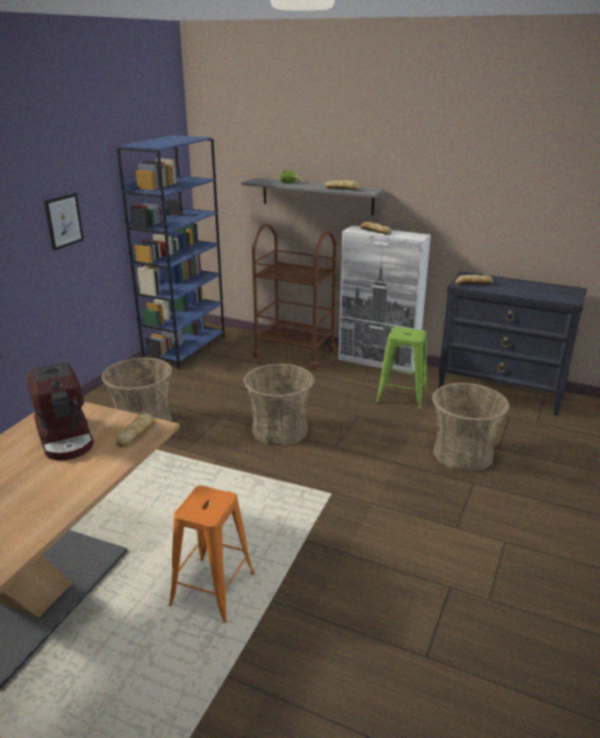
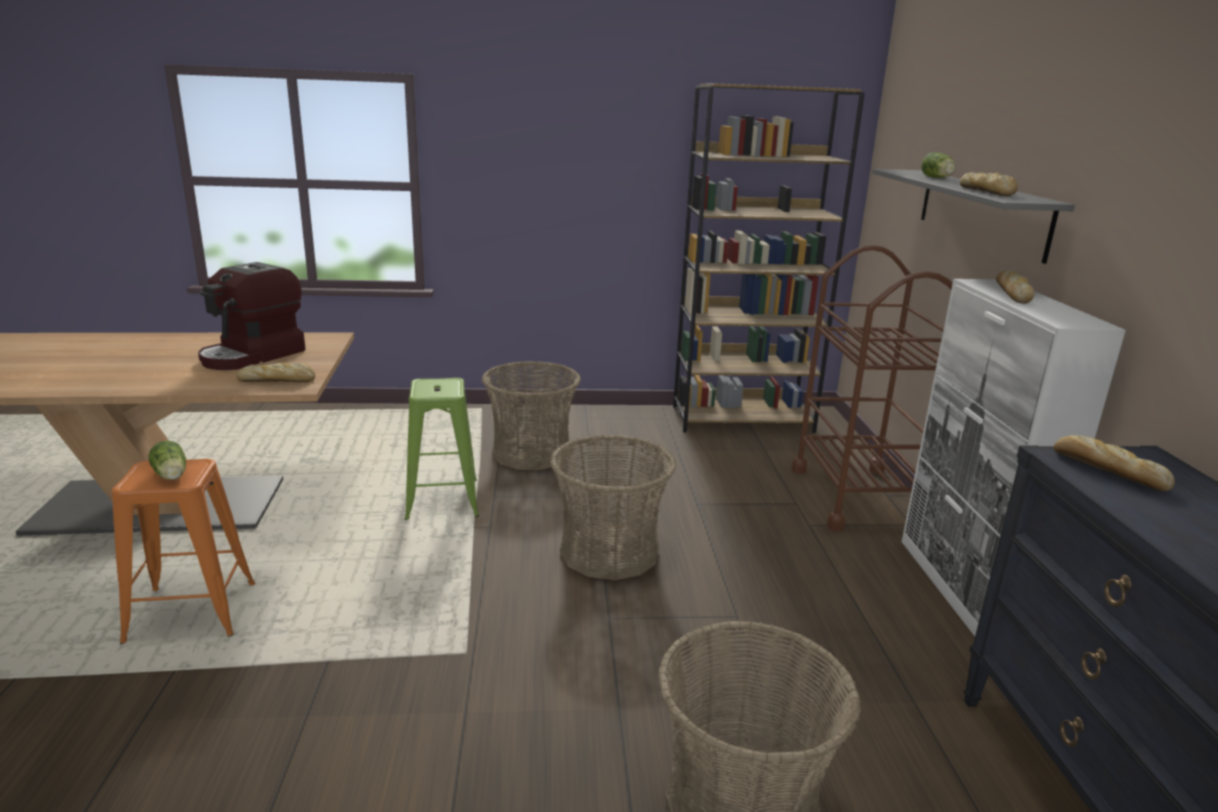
camera: 60 degrees right, 5 degrees down
picture [44,193,84,251] -> none
blue bookcase [116,135,225,370] -> brown bookcase [673,84,865,433]
green stool [376,327,428,410] -> green stool moved to [405,378,479,520]
none -> lettuce [148,440,186,480]

